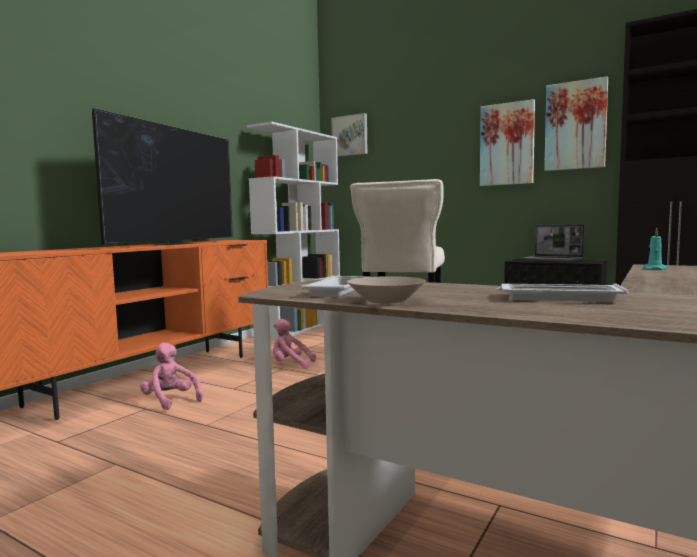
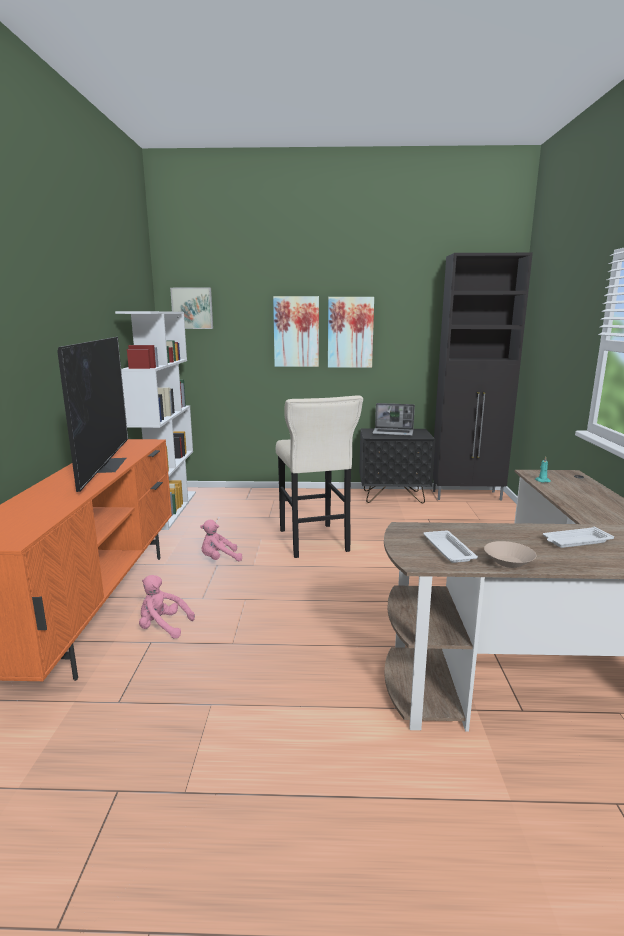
camera: 30 degrees left, 10 degrees up
picture [544,76,608,171] -> picture moved to [273,296,319,367]

